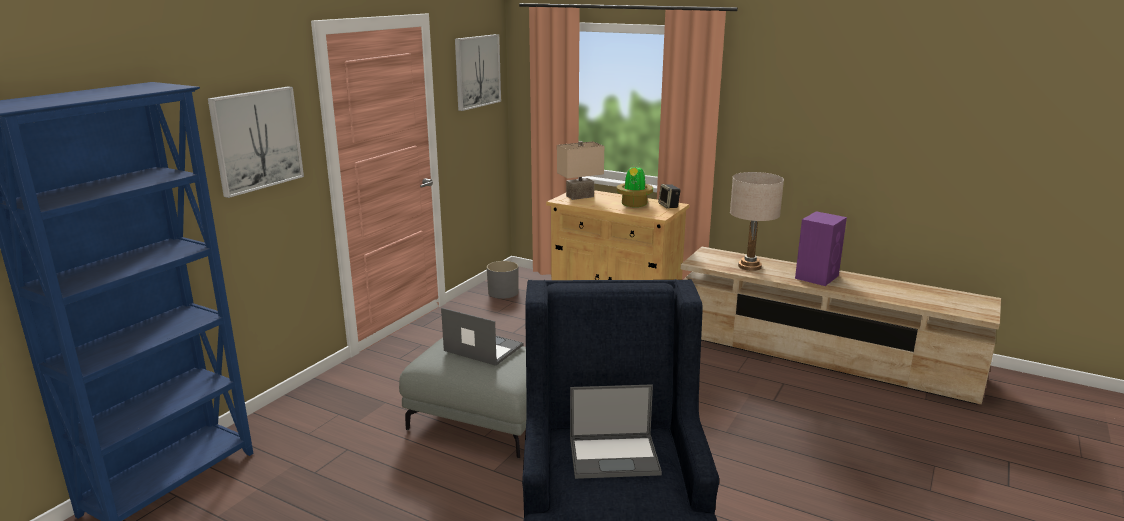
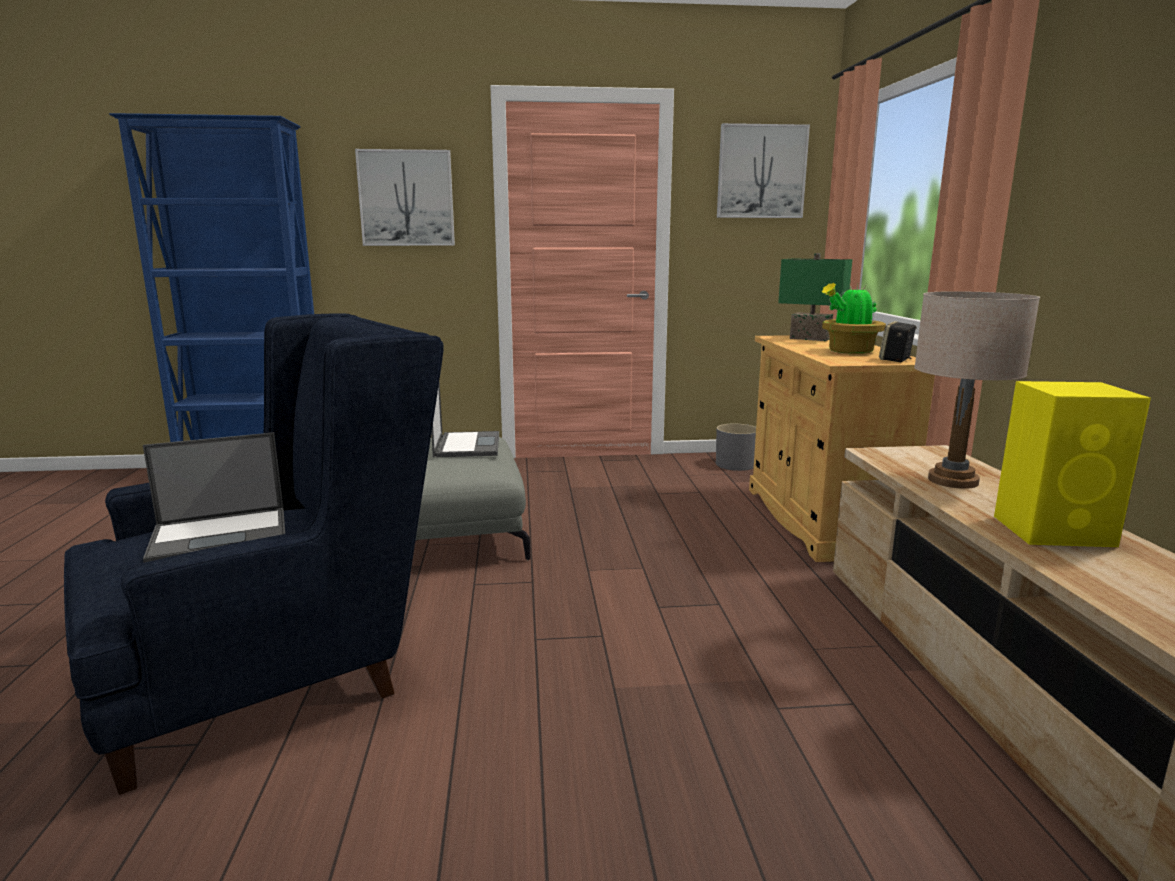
camera: 55 degrees right, 5 degrees down
beige table lamp [557,141,604,200] -> green table lamp [778,253,852,341]
laptop [570,384,662,479] -> laptop turned 75 degrees counterclockwise [143,432,285,563]
purple speaker [795,211,847,286] -> yellow speaker [994,381,1151,547]

